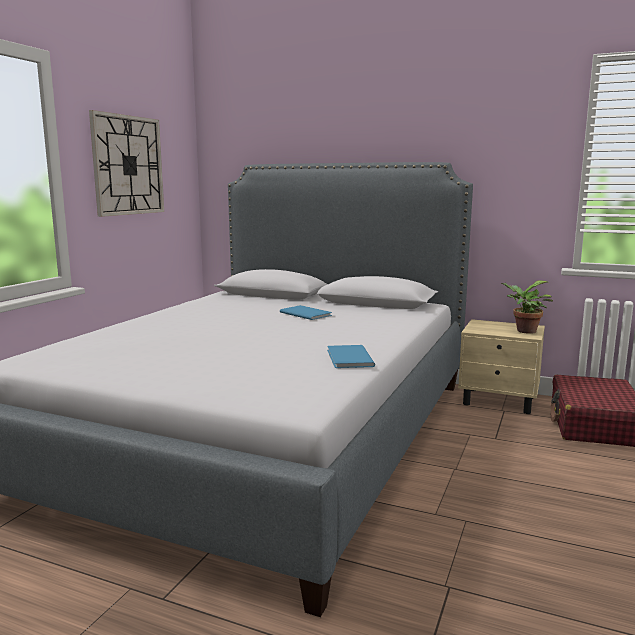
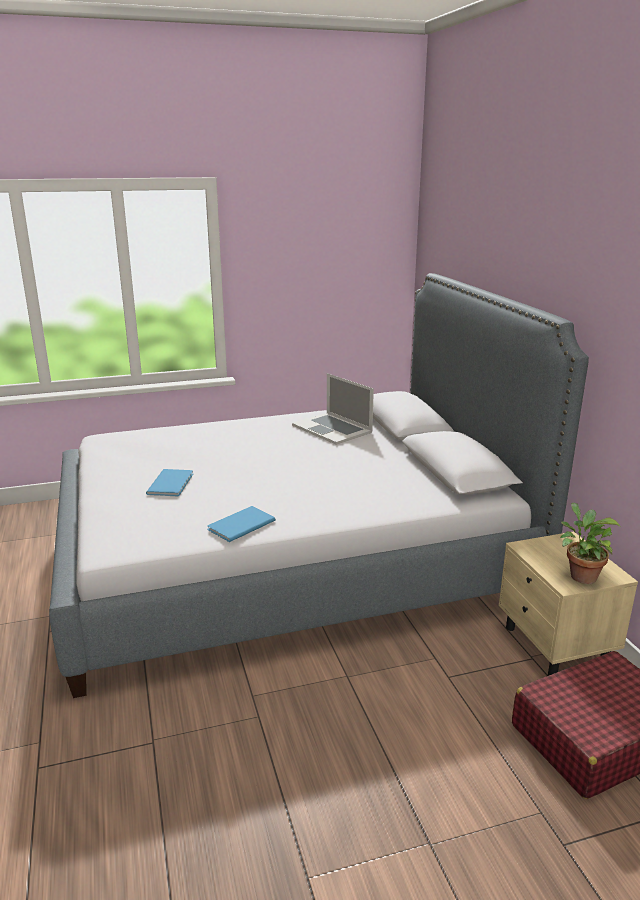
camera: 50 degrees right, 10 degrees up
wall clock [89,110,164,217] -> none
blue book [280,305,332,320] -> blue book moved to [146,469,193,496]
none -> laptop [292,373,374,445]

